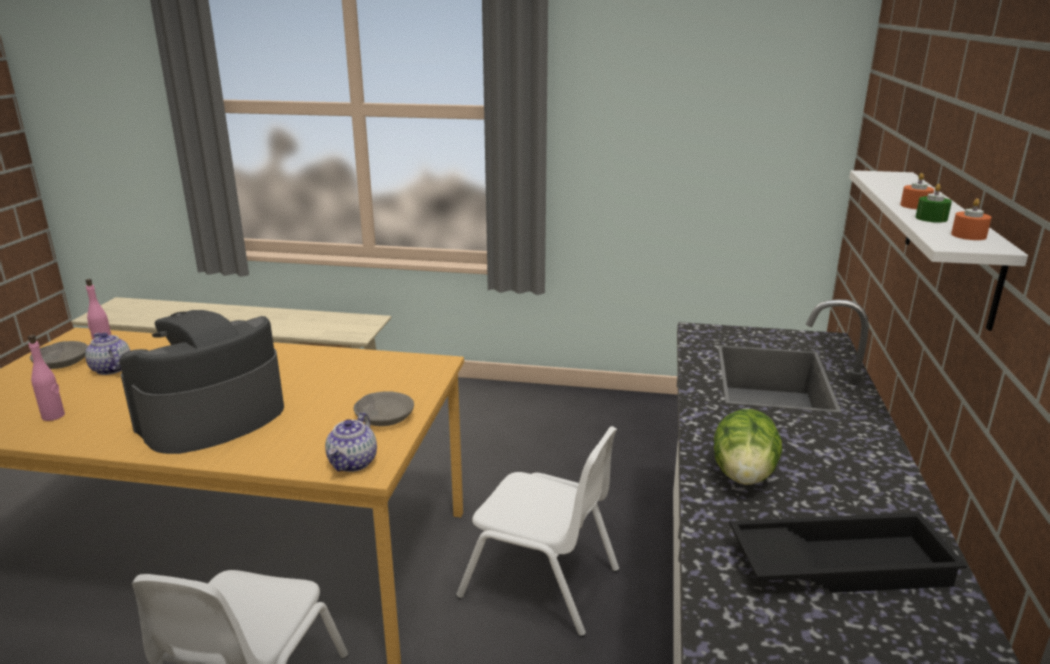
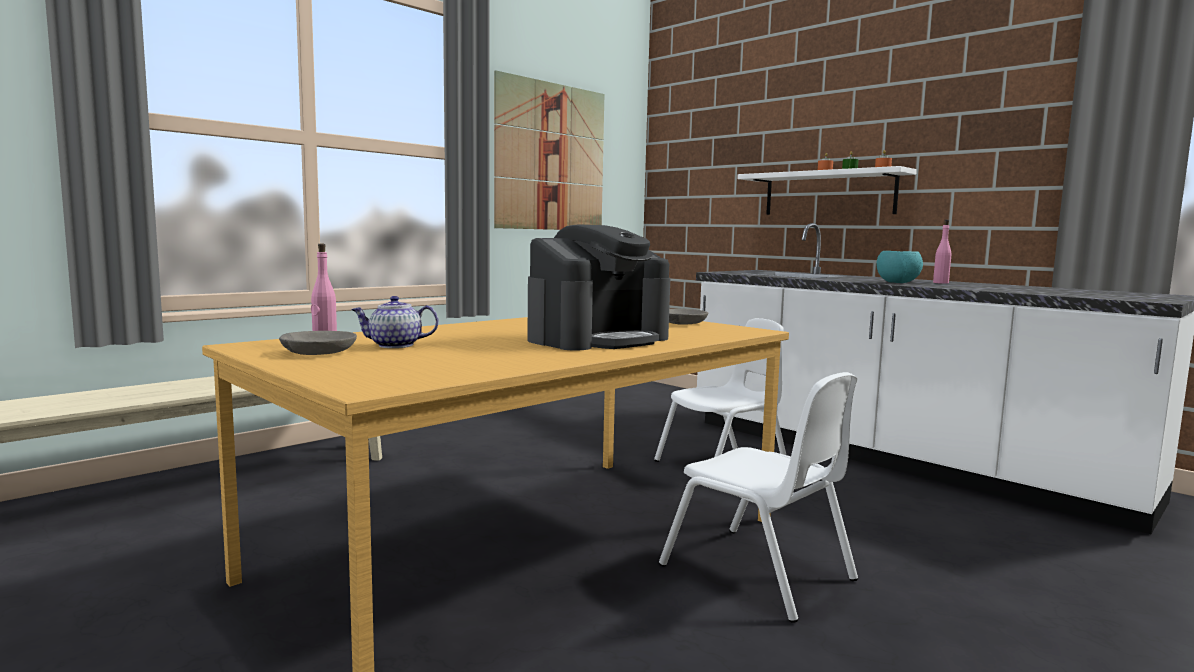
camera: 55 degrees left, 15 degrees down
pink bottle [28,335,65,421] -> pink bottle moved to [933,220,951,284]
coffee machine [119,310,284,454] -> coffee machine turned 120 degrees counterclockwise [527,224,670,350]
teapot [325,412,377,472] -> none
lettuce [714,409,782,485] -> turquoise bowl [876,251,923,283]
black tray [729,512,967,593] -> none
none -> picture [494,70,604,230]

